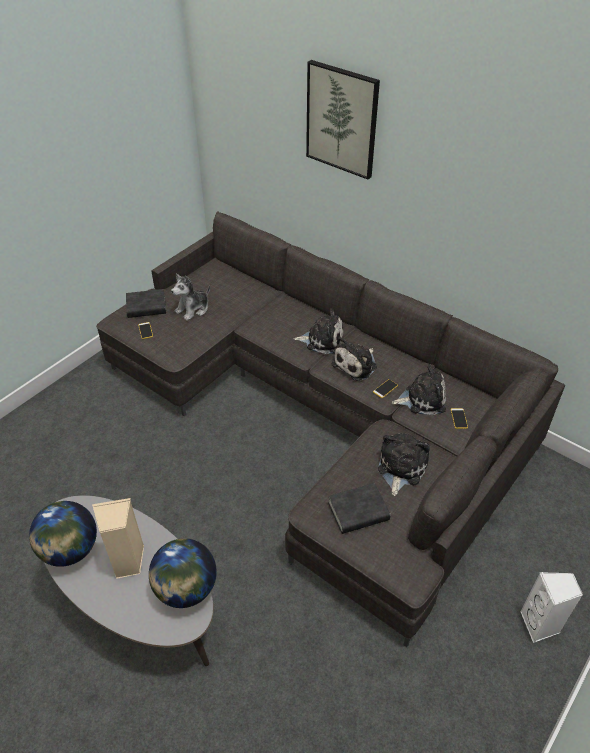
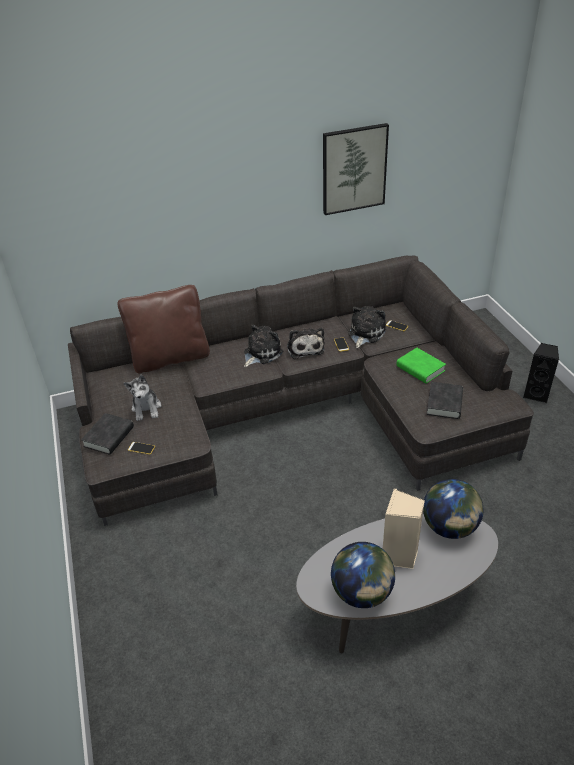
camera: 55 degrees left, 5 degrees down
picture [306,60,380,179] -> picture moved to [323,123,389,215]
plush toy [378,433,430,496] -> green book [396,348,446,384]
white speaker [520,572,583,643] -> black speaker [523,343,559,403]
none -> brown pillow [118,285,210,374]

